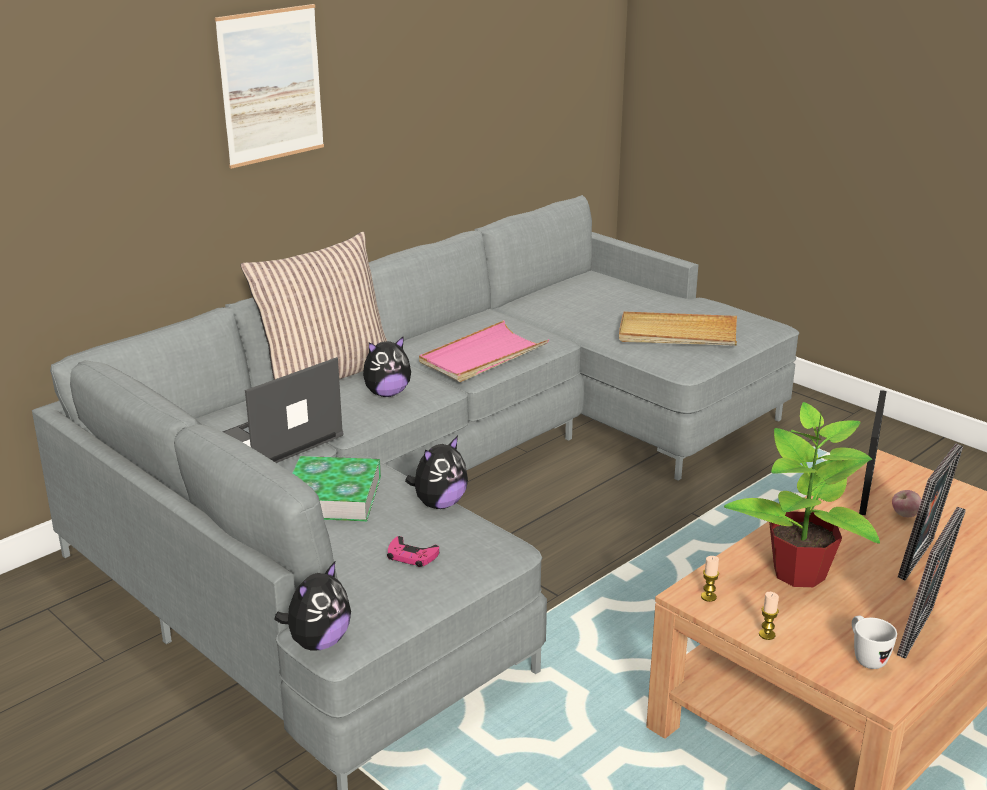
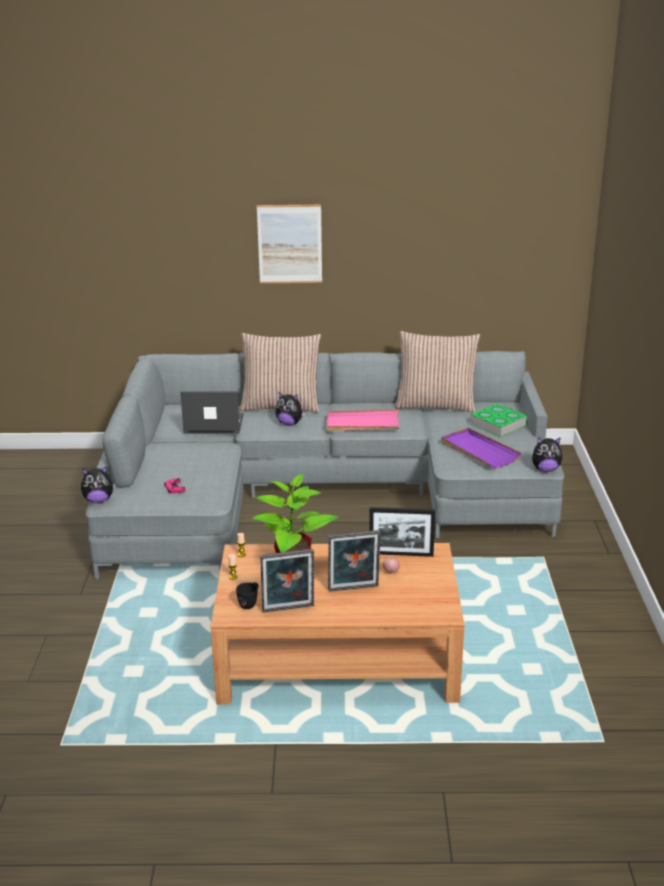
camera: 45 degrees right, 0 degrees up
book [293,456,381,521] -> book moved to [470,403,528,437]
plush toy [405,436,468,509] -> plush toy moved to [532,437,563,472]
beige tray [619,311,737,346] -> purple tray [441,428,522,468]
white mug [852,616,897,669] -> black mug [236,582,258,609]
picture frame [859,390,887,515] -> picture frame turned 150 degrees counterclockwise [369,507,435,557]
none -> pillow [395,331,480,413]

